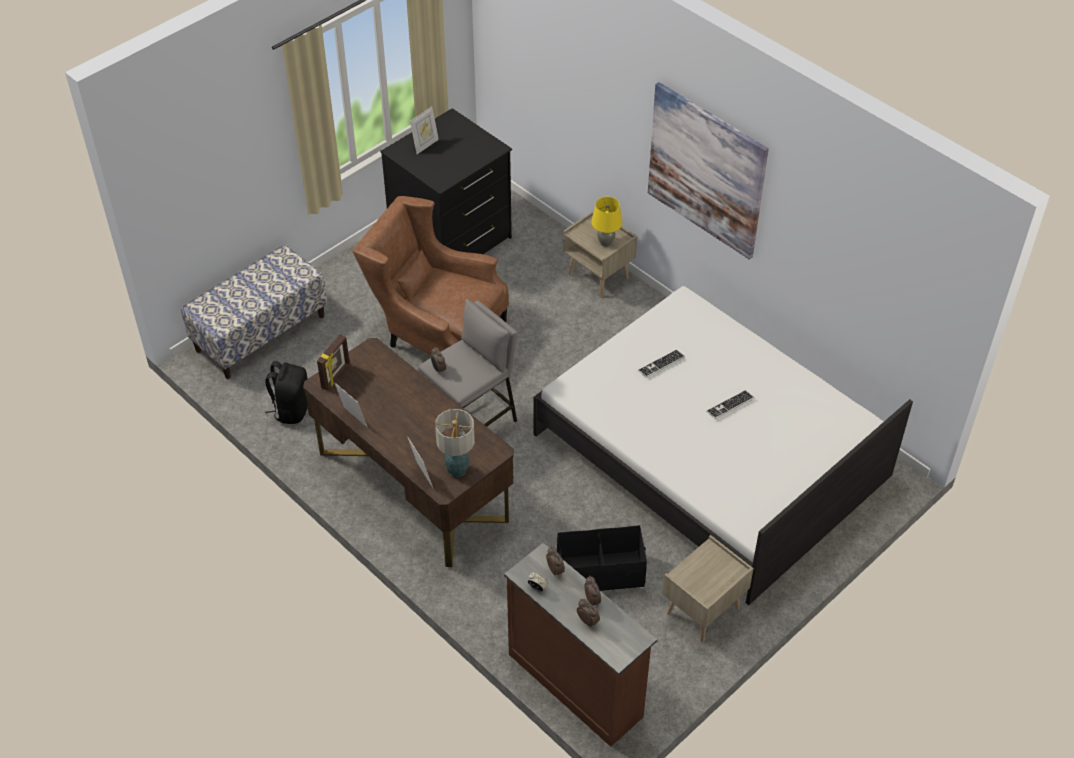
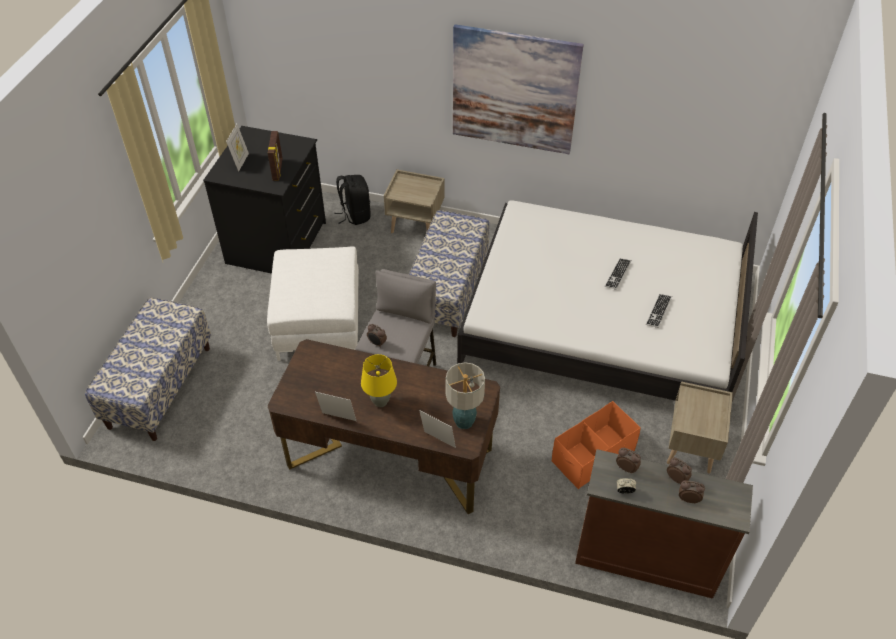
camera: 30 degrees left, 0 degrees up
black backpack [265,361,308,424] -> black backpack moved to [334,175,370,225]
picture frame [317,334,350,391] -> picture frame moved to [268,131,283,181]
brown armchair [353,196,509,355] -> white ottoman [267,247,359,361]
black storage box [557,525,647,591] -> orange storage box [552,401,641,489]
yellow table lamp [591,197,622,247] -> yellow table lamp moved to [361,354,397,407]
keyboard [638,350,685,378] -> keyboard moved to [646,294,672,328]
none -> bench [409,210,490,337]

